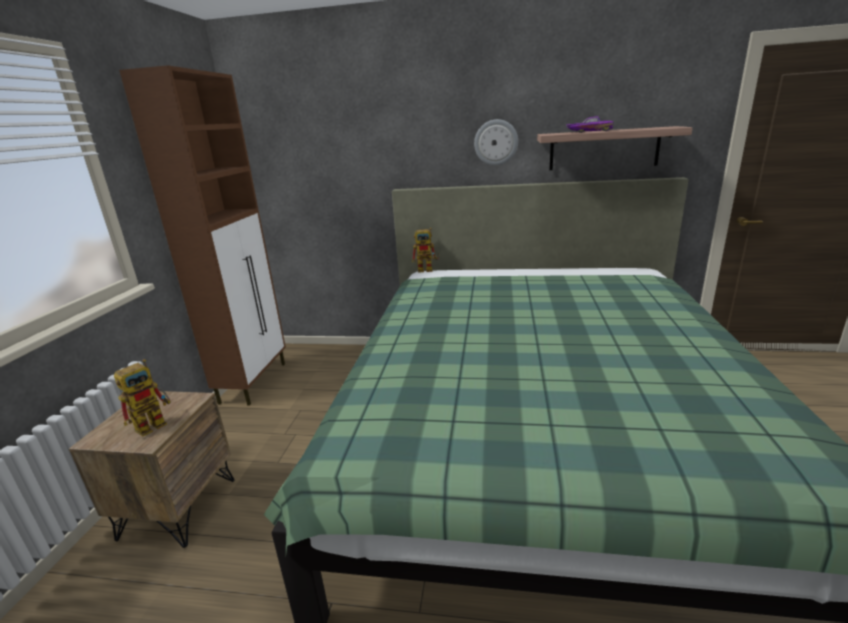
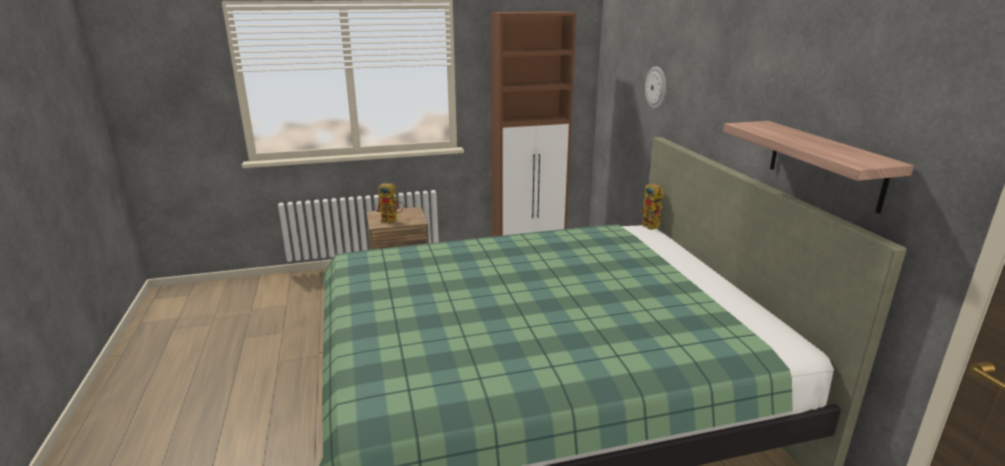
camera: 65 degrees right, 0 degrees up
wall clock [474,119,518,166] -> wall clock moved to [645,66,667,110]
purple toy car [567,116,614,133] -> none

